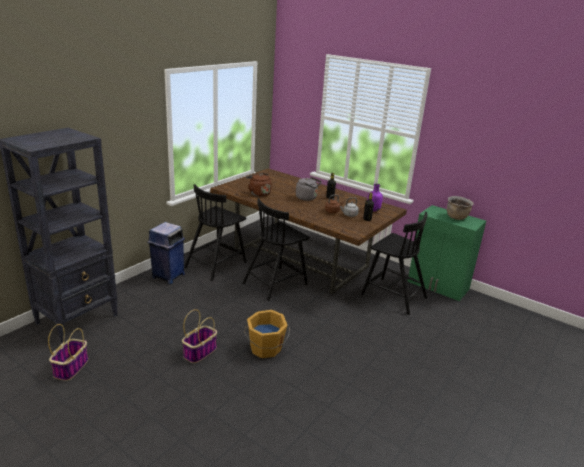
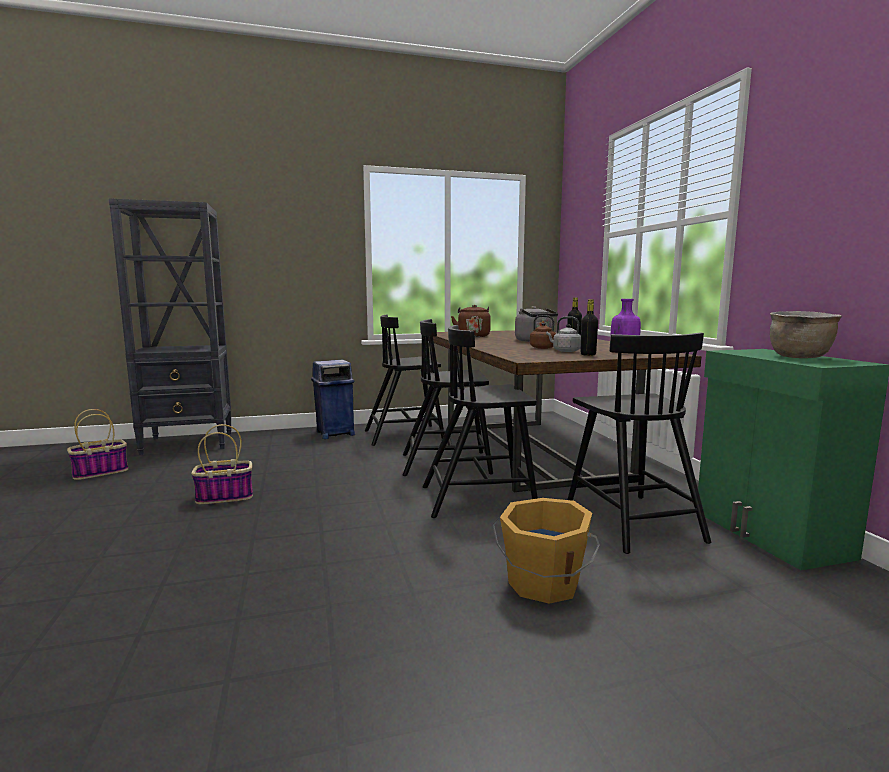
camera: 40 degrees right, 15 degrees down
orange bucket [244,310,290,358] -> orange bucket moved to [493,498,600,604]
none -> black chair [423,325,538,518]

